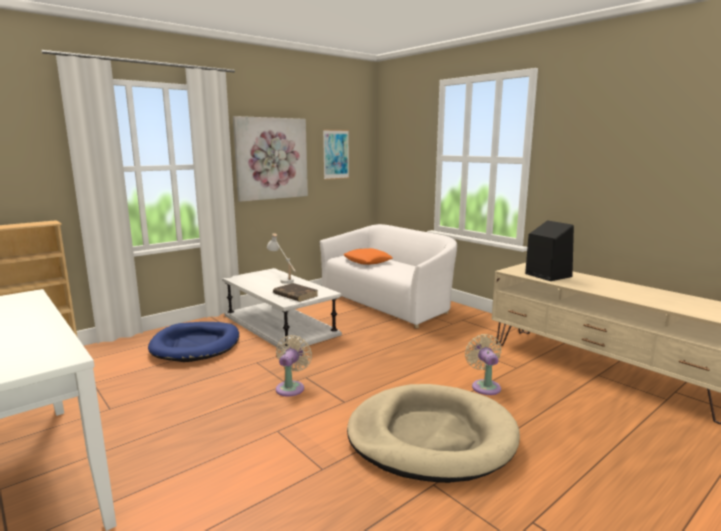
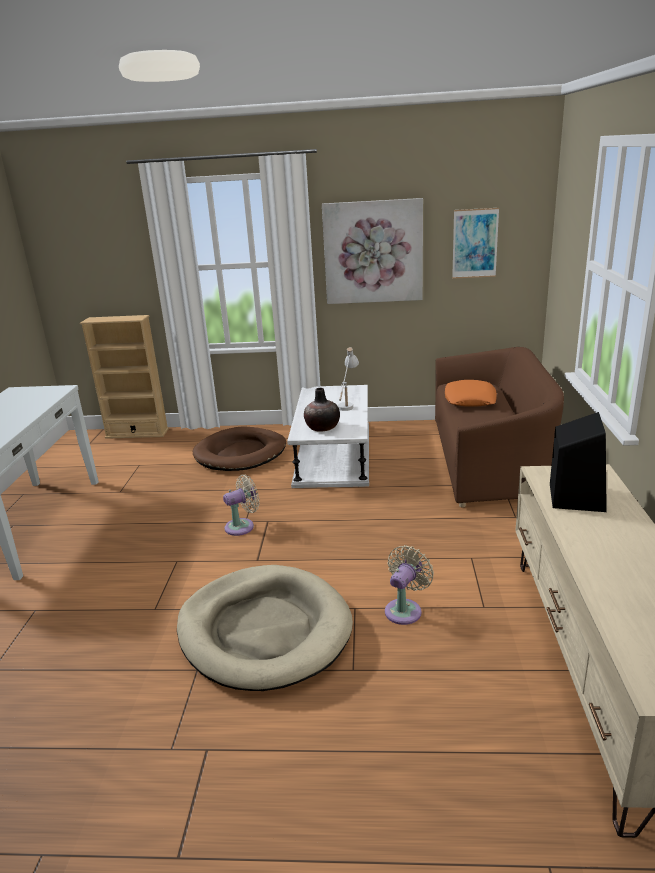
camera: 45 degrees right, 10 degrees up
blue dog bed [148,322,239,362] -> brown dog bed [193,426,286,471]
brown book [273,283,318,302] -> vase [304,388,340,432]
white sofa [320,224,457,328] -> brown sofa [435,347,564,508]

